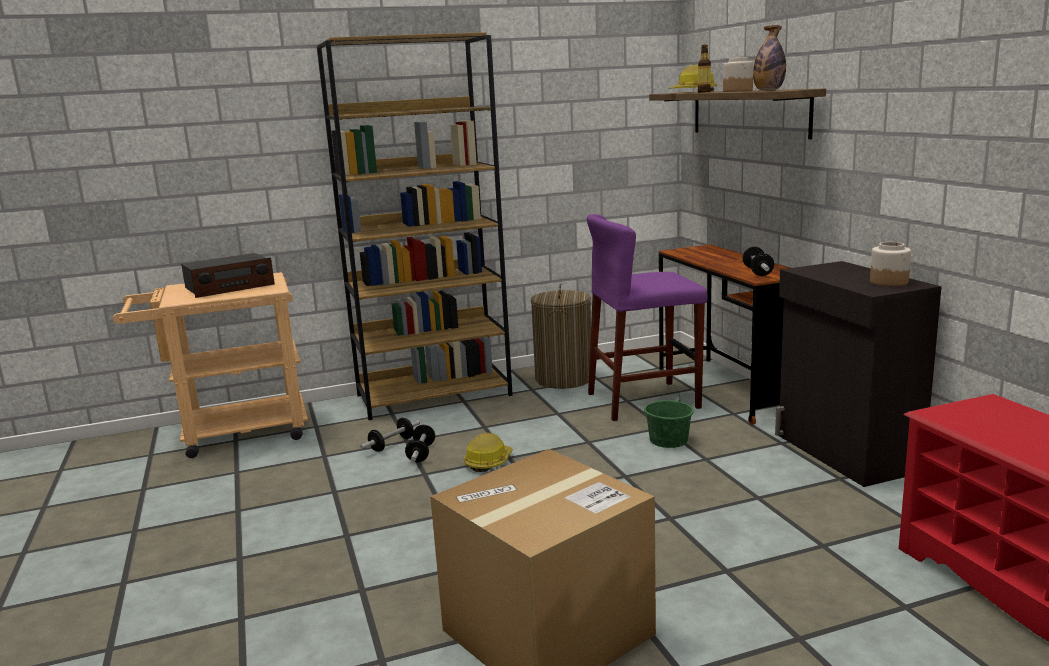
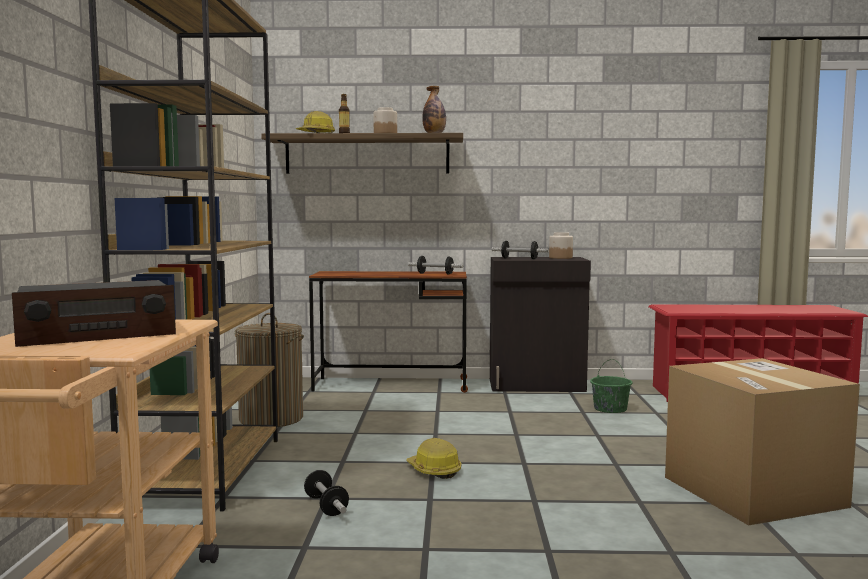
camera: 70 degrees left, 10 degrees down
radio [181,253,275,298] -> radio turned 75 degrees clockwise [12,280,176,347]
dumbbell [405,425,435,462] -> dumbbell moved to [491,241,549,259]
purple stool [587,214,708,421] -> none
green bucket [644,385,694,448] -> green bucket moved to [590,359,633,413]

